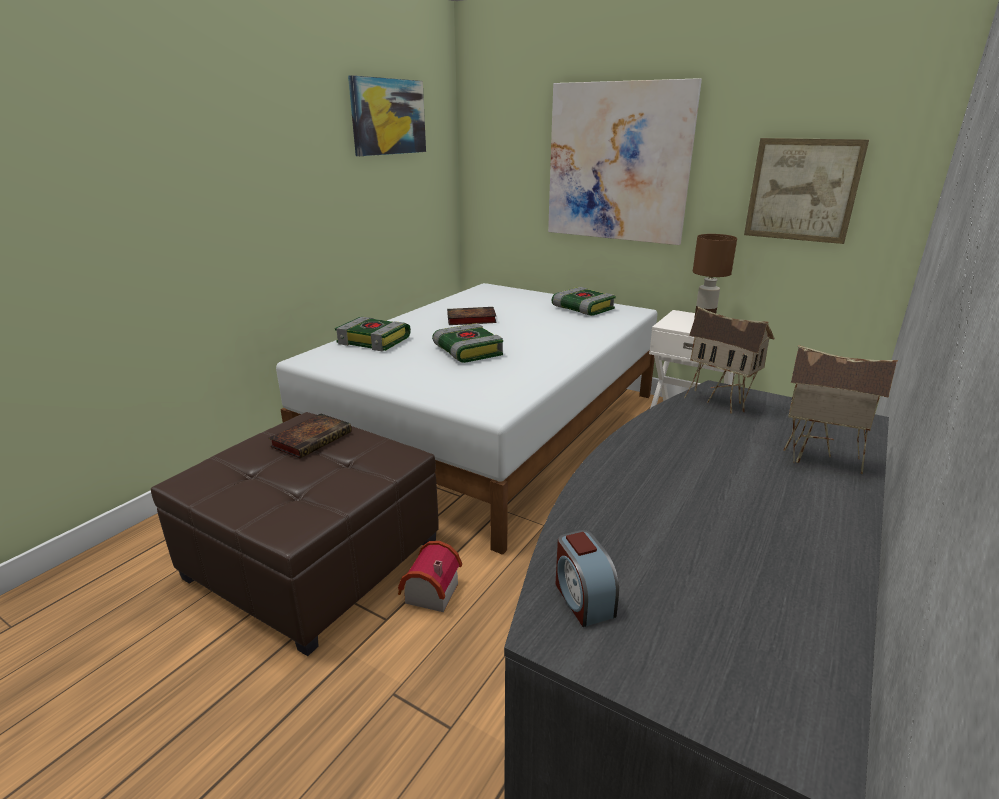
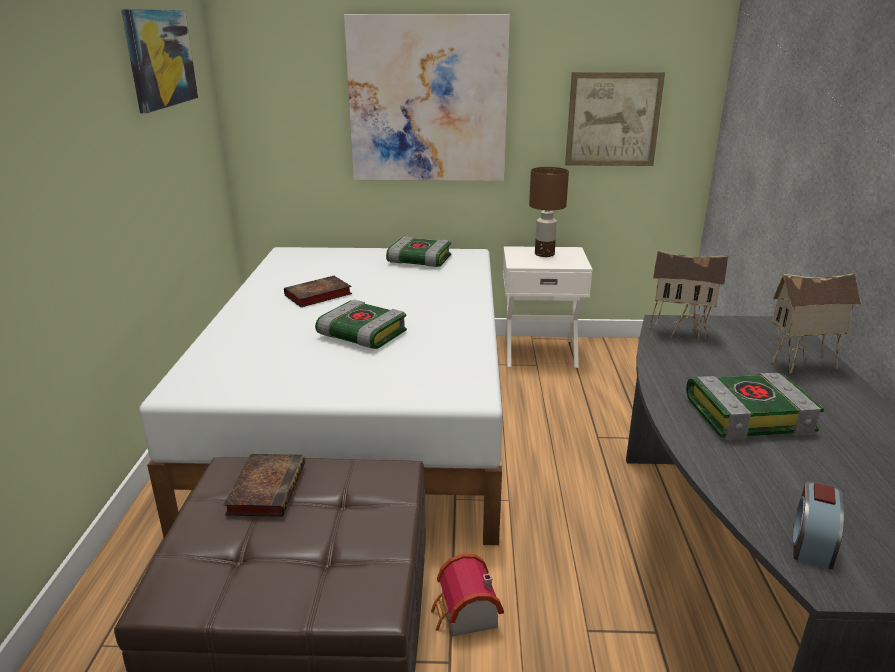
camera: 30 degrees left, 0 degrees up
book [335,317,411,351] -> book moved to [686,373,824,440]
alarm clock [556,530,619,627] -> alarm clock turned 75 degrees clockwise [793,481,845,570]

